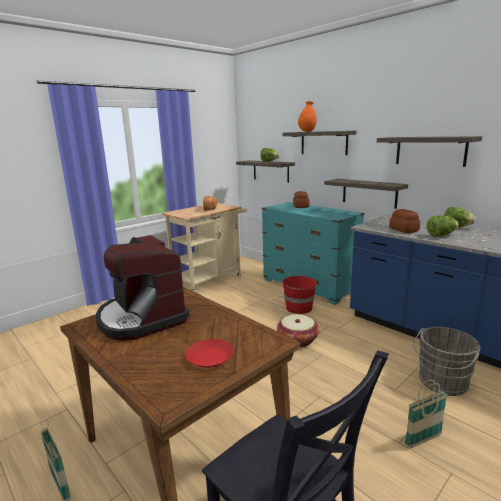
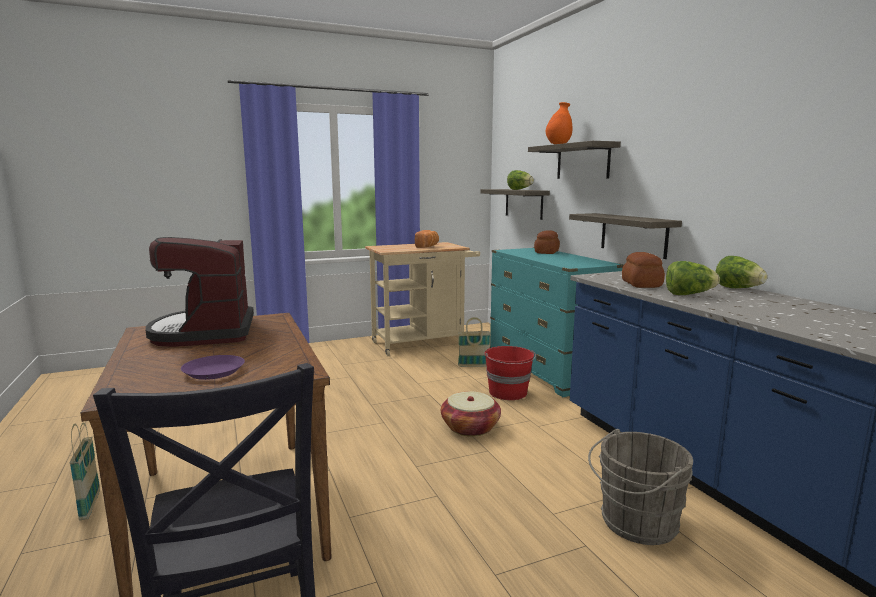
camera: 20 degrees right, 5 degrees down
red plate [185,339,234,368] -> purple plate [181,355,245,380]
shelf [377,136,482,167] -> none
basket [404,379,447,448] -> basket moved to [458,317,490,367]

